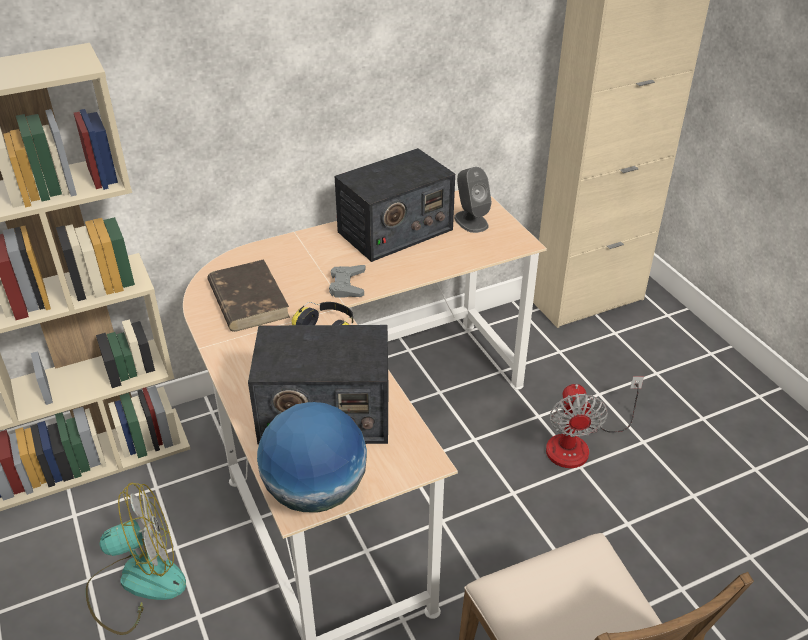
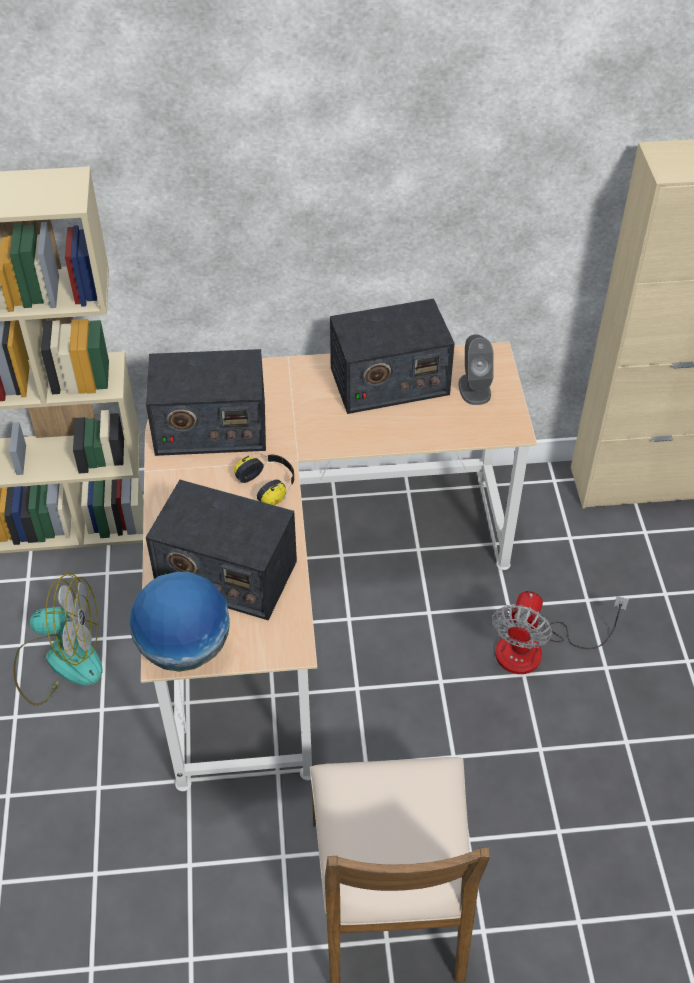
camera: 20 degrees right, 10 degrees up
brown book [207,259,290,332] -> radio [146,349,266,456]
grey game controller [329,265,366,298] -> none

